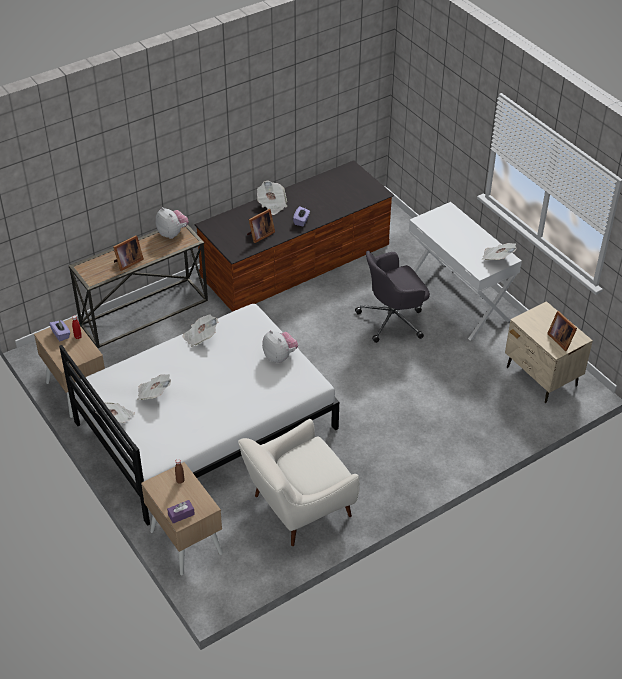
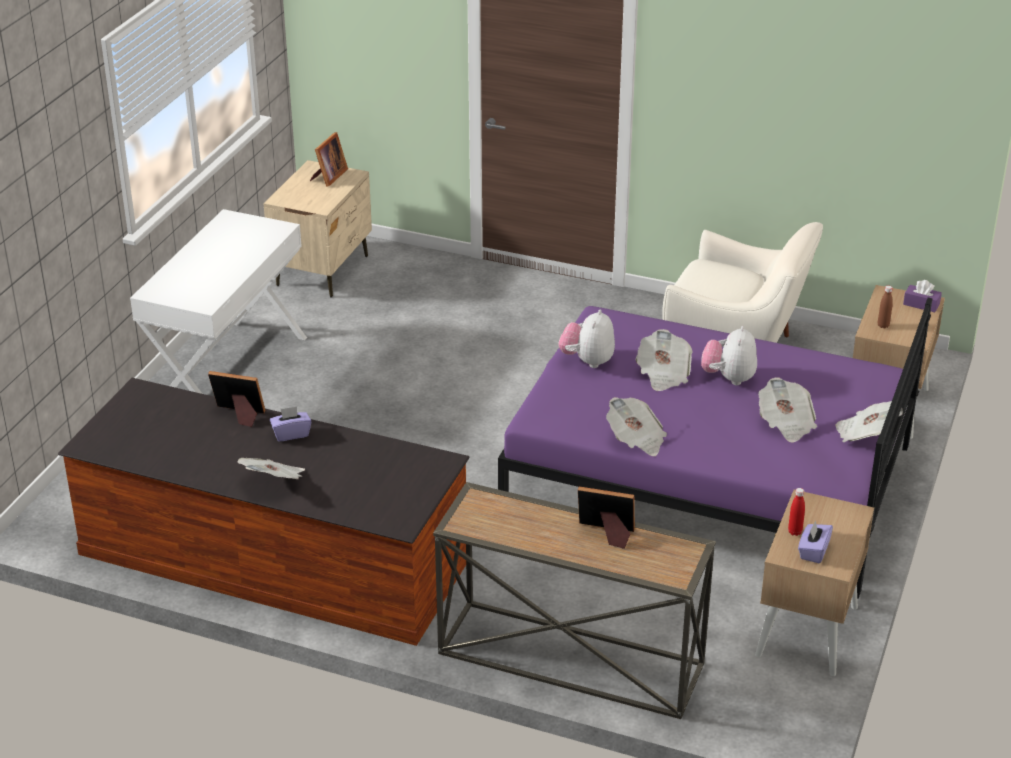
camera: 125 degrees left, 10 degrees down
white bed [59,304,339,526] -> purple bed [498,298,933,599]
plush toy [155,207,189,239] -> plush toy moved to [701,326,757,385]
picture frame [247,209,275,243] -> picture frame moved to [208,371,266,427]
grey office chair [355,251,430,343] -> none
newspaper [482,243,517,260] -> newspaper moved to [635,329,693,391]

